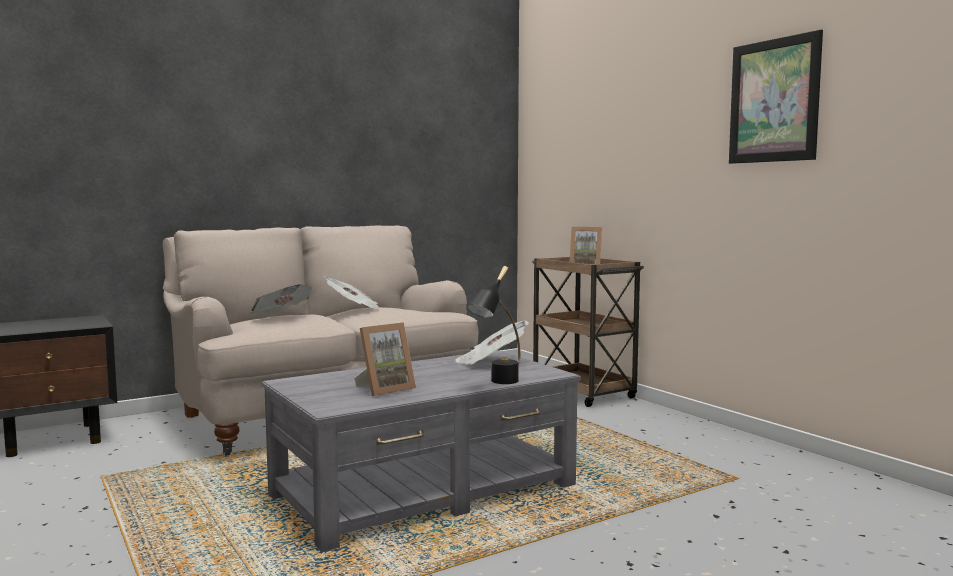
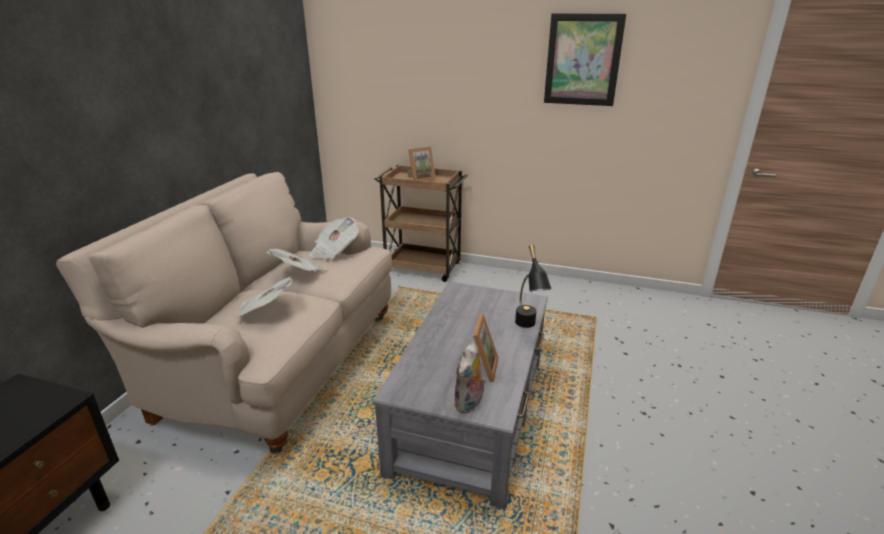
camera: 40 degrees left, 20 degrees up
newspaper [455,321,529,365] -> newspaper moved to [309,217,359,259]
none -> plush toy [453,343,486,413]

